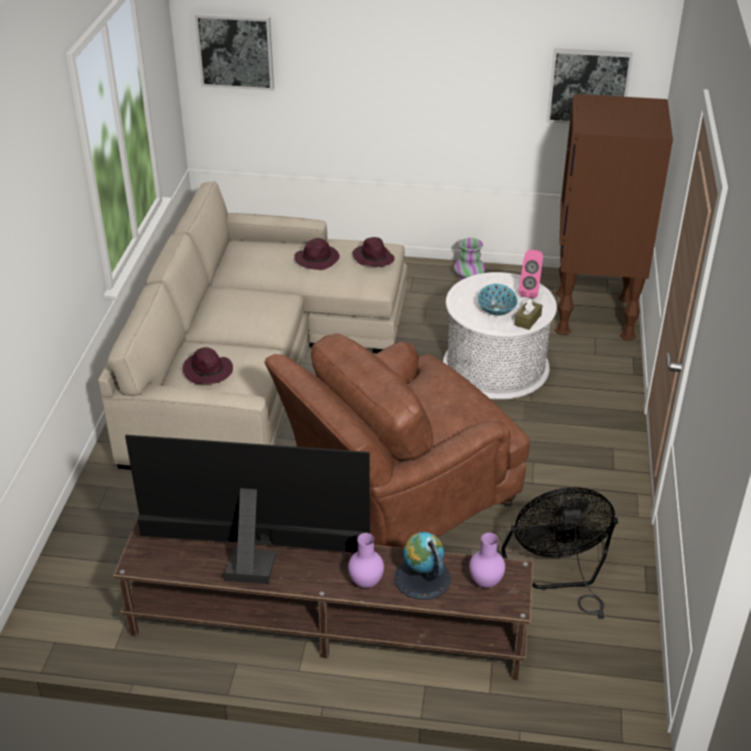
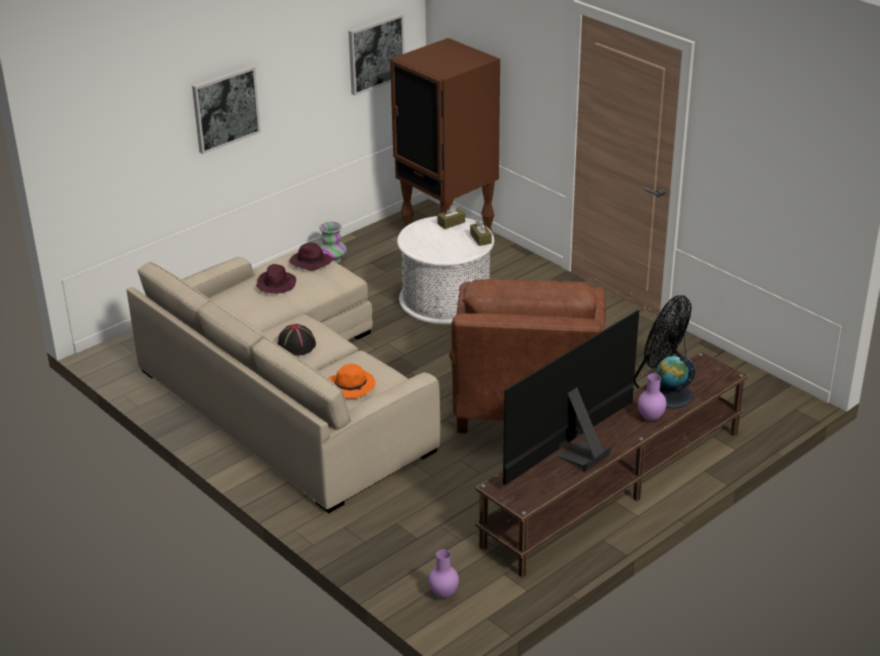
camera: 50 degrees left, 5 degrees down
purple hat [183,347,233,384] -> orange hat [328,364,375,399]
picture [194,13,274,91] -> picture moved to [192,66,261,154]
purple vase [469,533,505,588] -> purple vase moved to [428,550,459,598]
bowl [478,284,518,316] -> none
pink speaker [519,250,543,298] -> brown tissue box [437,205,465,229]
none -> black hat [278,324,316,356]

